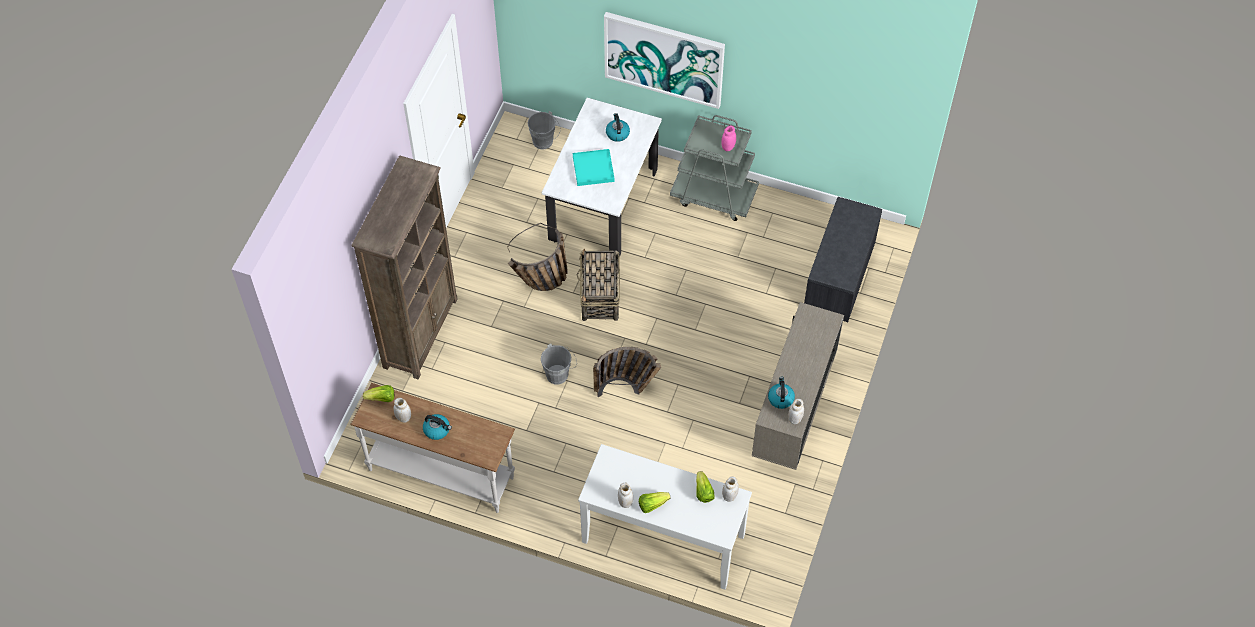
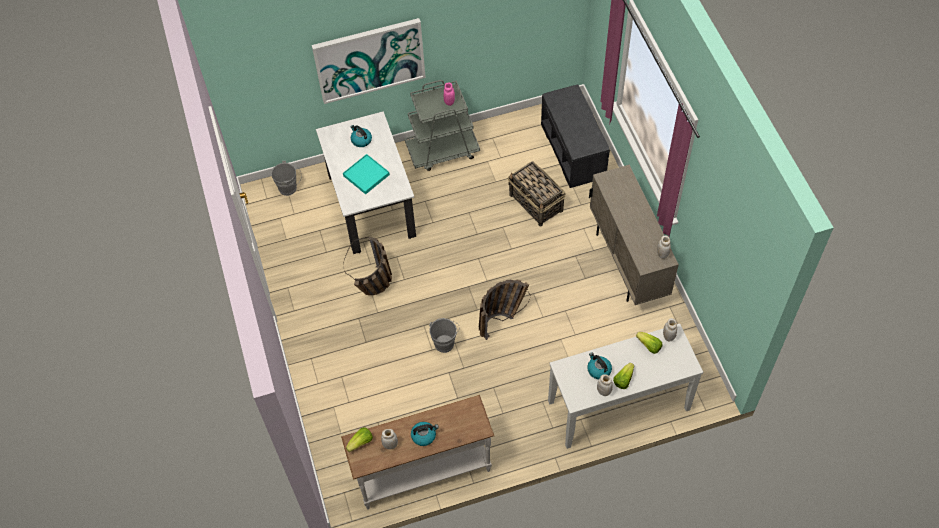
camera: 35 degrees left, 0 degrees up
brown bookcase [352,155,458,380] -> none
basket [577,249,620,321] -> basket moved to [508,161,565,226]
kettle [768,377,795,409] -> kettle moved to [587,352,612,379]

